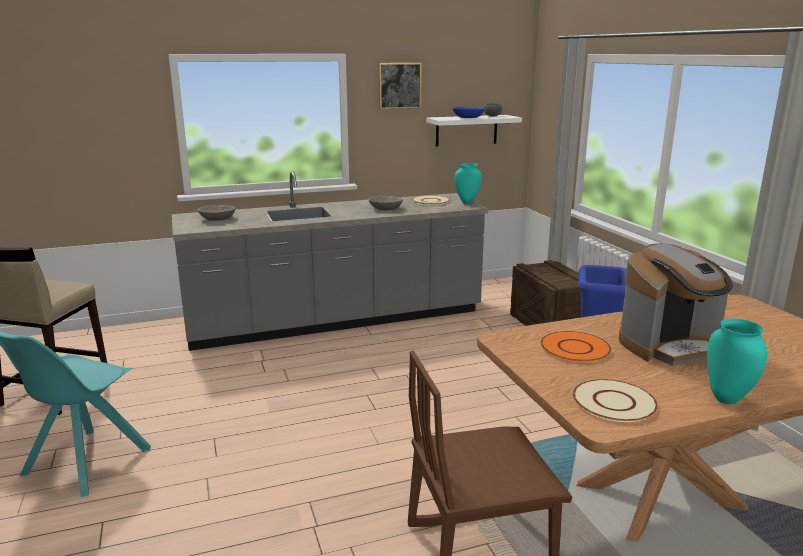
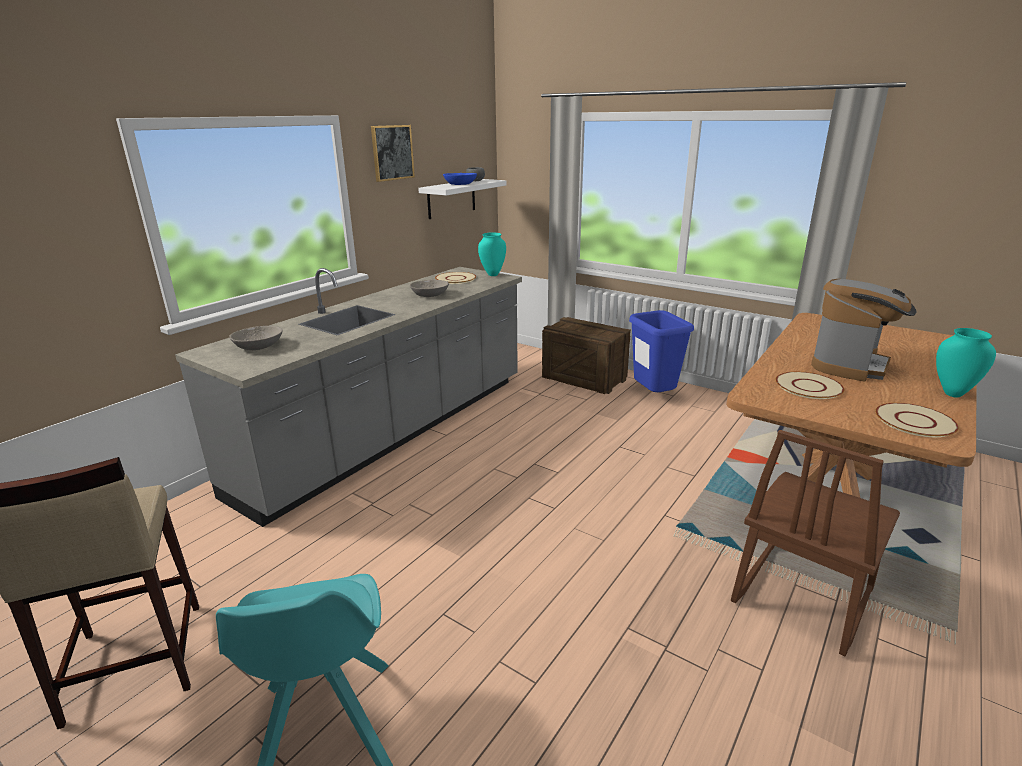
camera: 35 degrees left, 5 degrees up
orange plate [541,331,611,362] -> beige plate [775,372,844,399]

